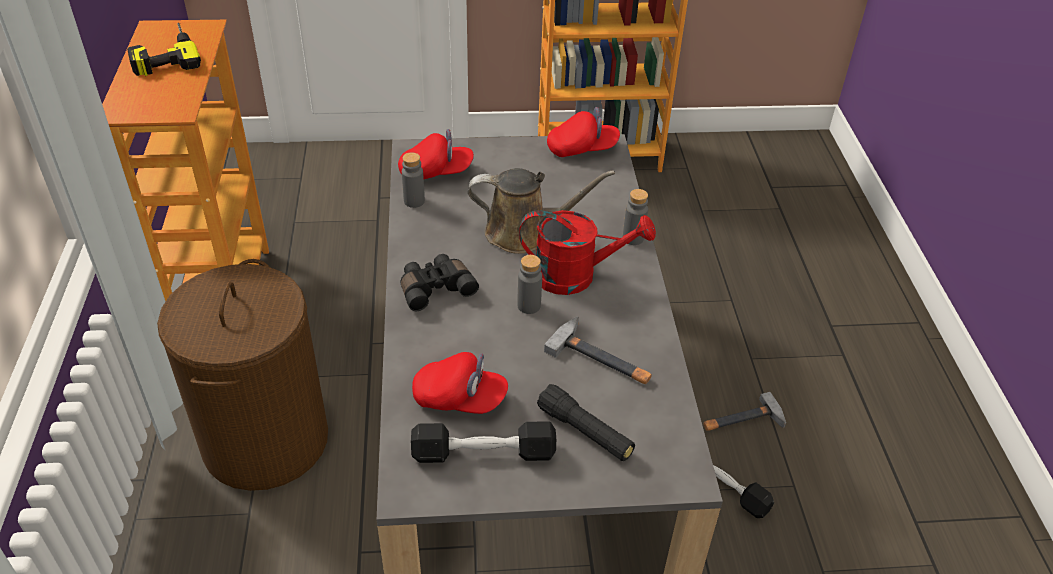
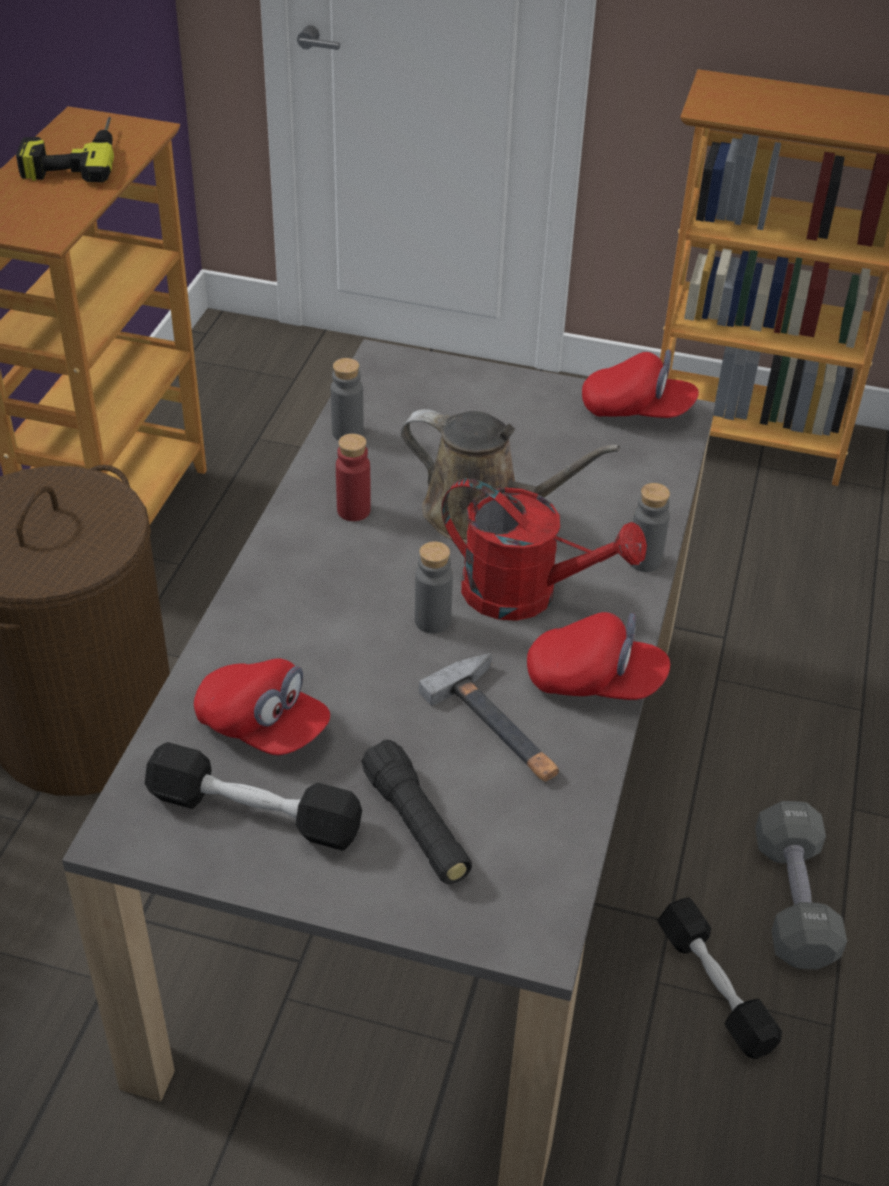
camera: 20 degrees right, 0 degrees up
red cap [398,129,474,179] -> red cap moved to [527,612,670,700]
black binoculars [400,254,479,311] -> none
hammer [703,392,786,431] -> grey dumbbell [755,801,847,969]
none -> red bottle [336,434,371,521]

